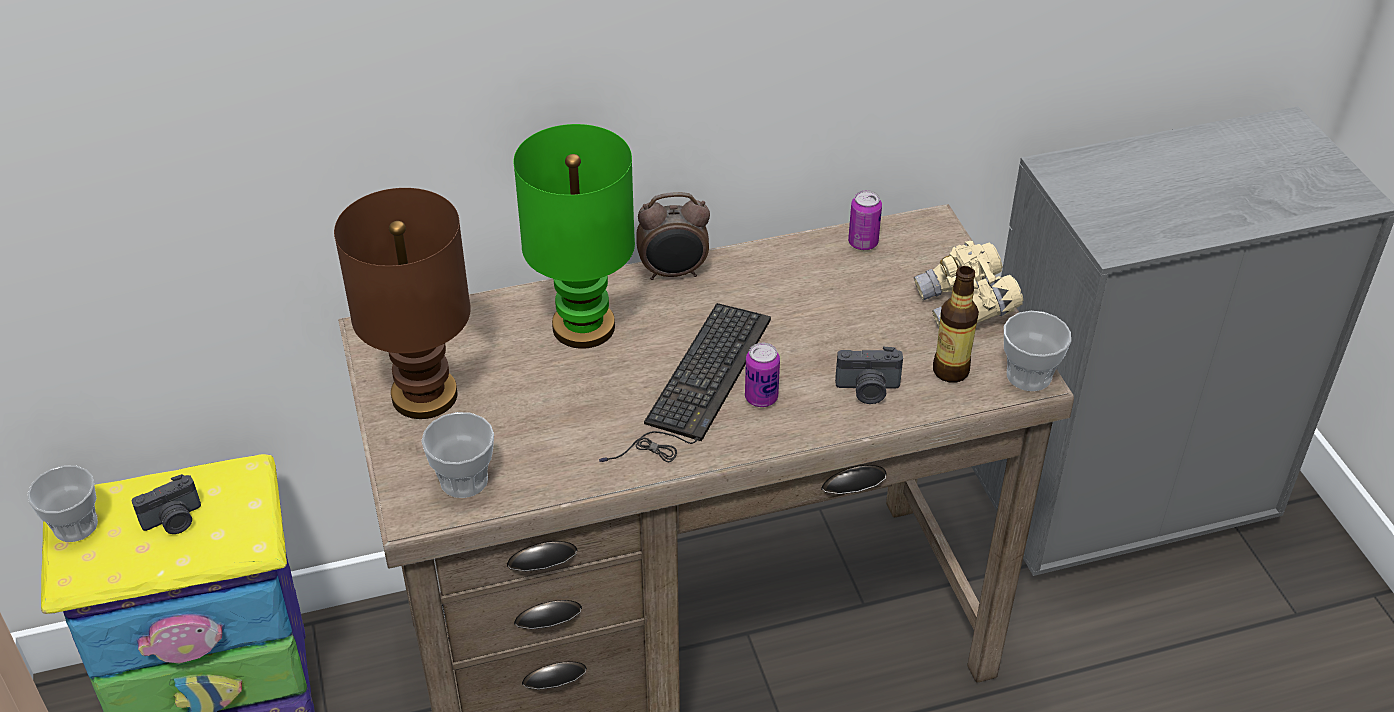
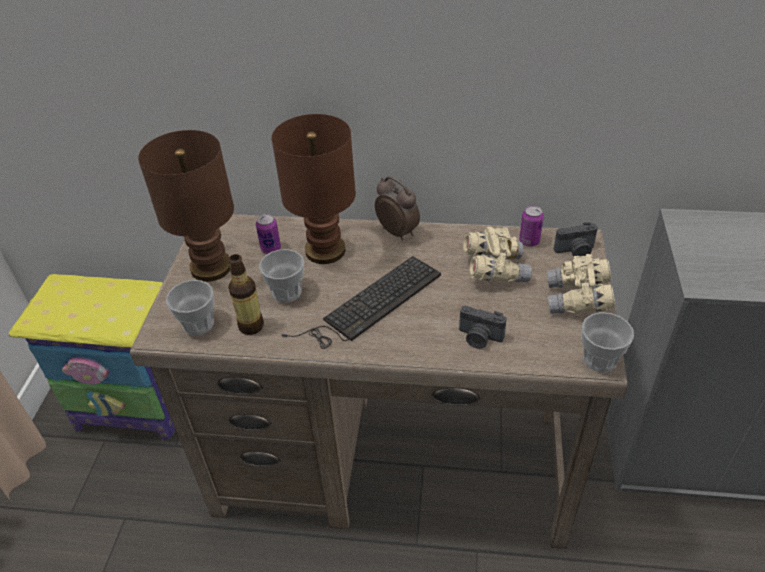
camera: 25 degrees right, 0 degrees up
cup [27,465,98,542] -> cup moved to [259,249,304,303]
camera [132,474,201,534] -> camera moved to [554,222,598,257]
green table lamp [513,124,635,349] -> brown table lamp [271,114,356,264]
alarm clock [636,192,710,280] -> alarm clock turned 150 degrees counterclockwise [375,176,420,241]
can [745,343,780,407] -> can moved to [256,214,281,254]
bottle [933,266,979,383] -> bottle moved to [228,254,264,335]
none -> beige binoculars [463,227,532,283]

